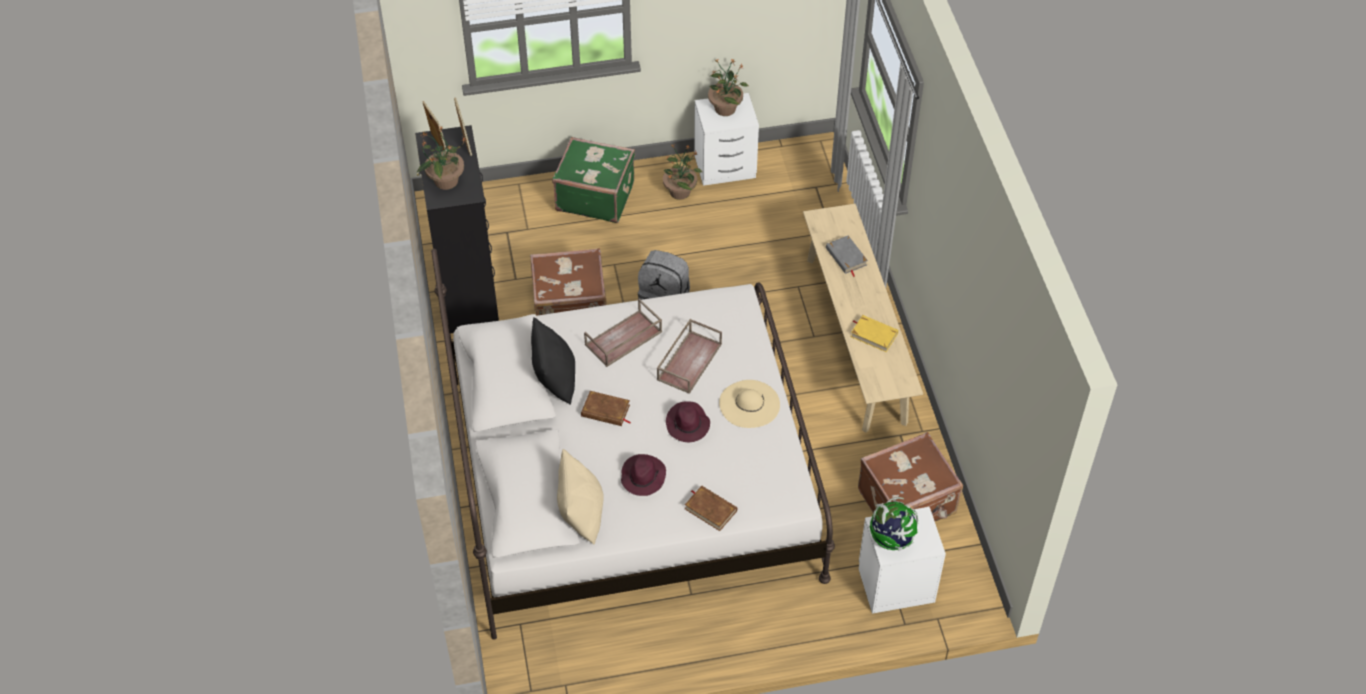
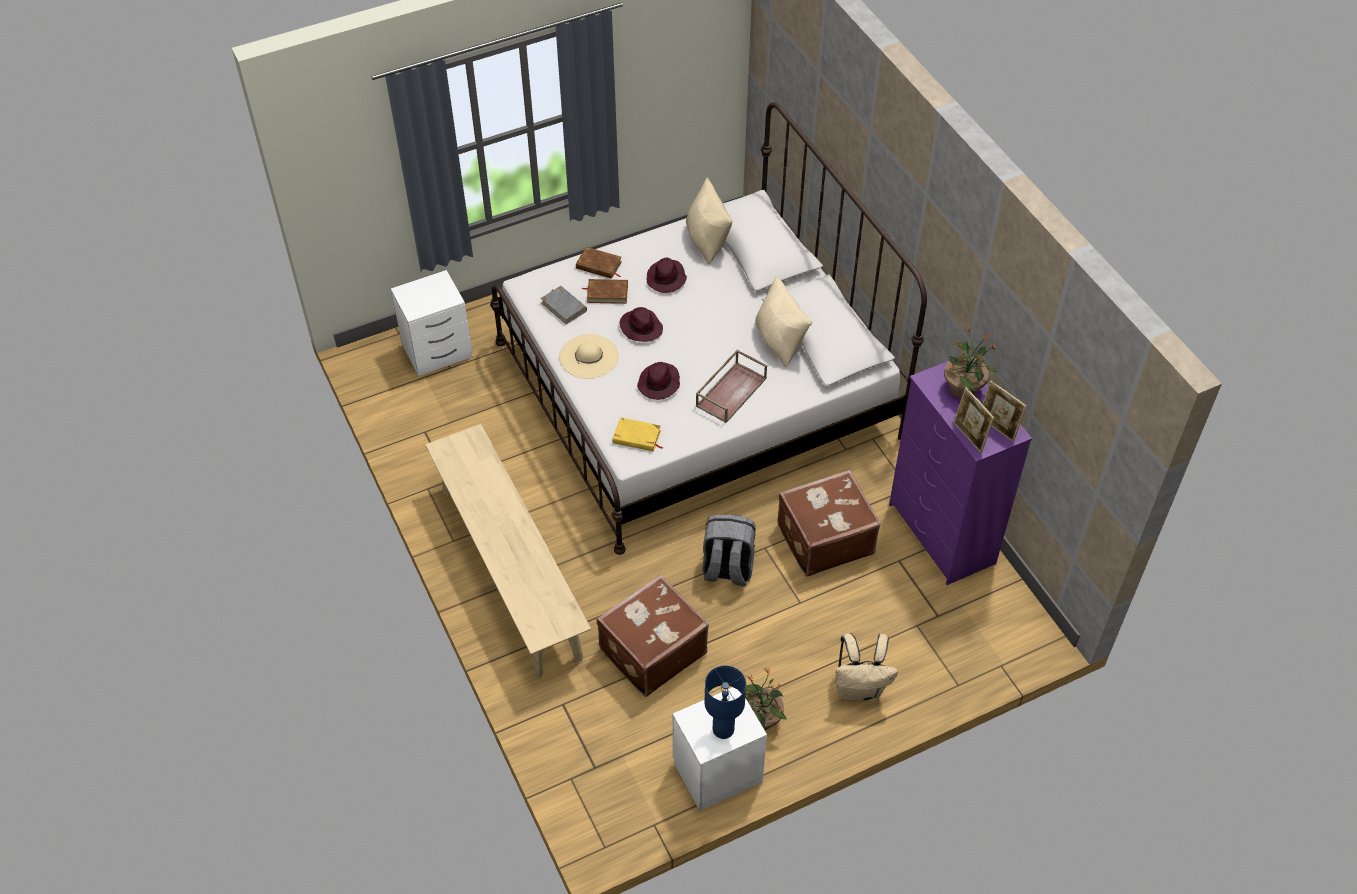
camera: 165 degrees right, 0 degrees up
black dresser [415,125,499,333] -> purple dresser [889,361,1032,585]
black pillow [531,317,575,405] -> beige pillow [755,276,812,367]
green suitcase [552,137,635,223] -> beige backpack [835,633,898,702]
brown book [581,391,631,426] -> brown book moved to [582,279,628,304]
brown tray [657,319,722,394] -> purple hat [637,362,680,400]
potted plant [708,59,749,116] -> blue table lamp [704,666,746,739]
grey book [826,236,868,277] -> grey book moved to [541,286,587,325]
yellow book [851,315,898,352] -> yellow book moved to [612,417,663,452]
brown suitcase [858,432,963,521] -> brown suitcase moved to [596,574,709,697]
globe [868,497,918,551] -> none

